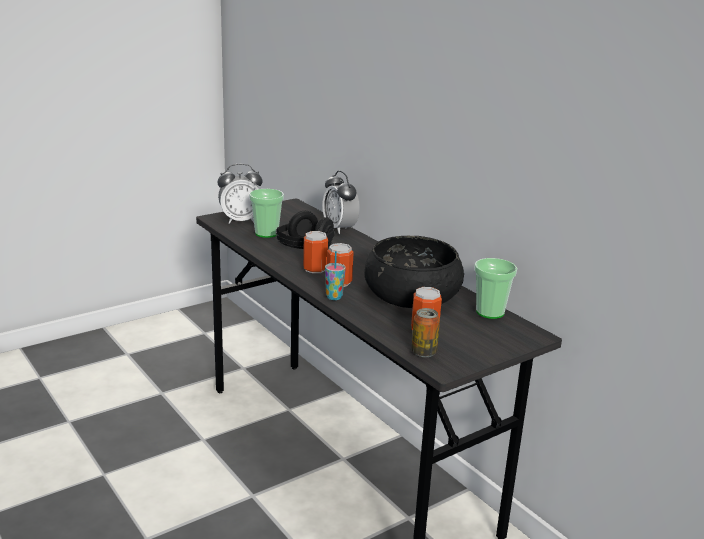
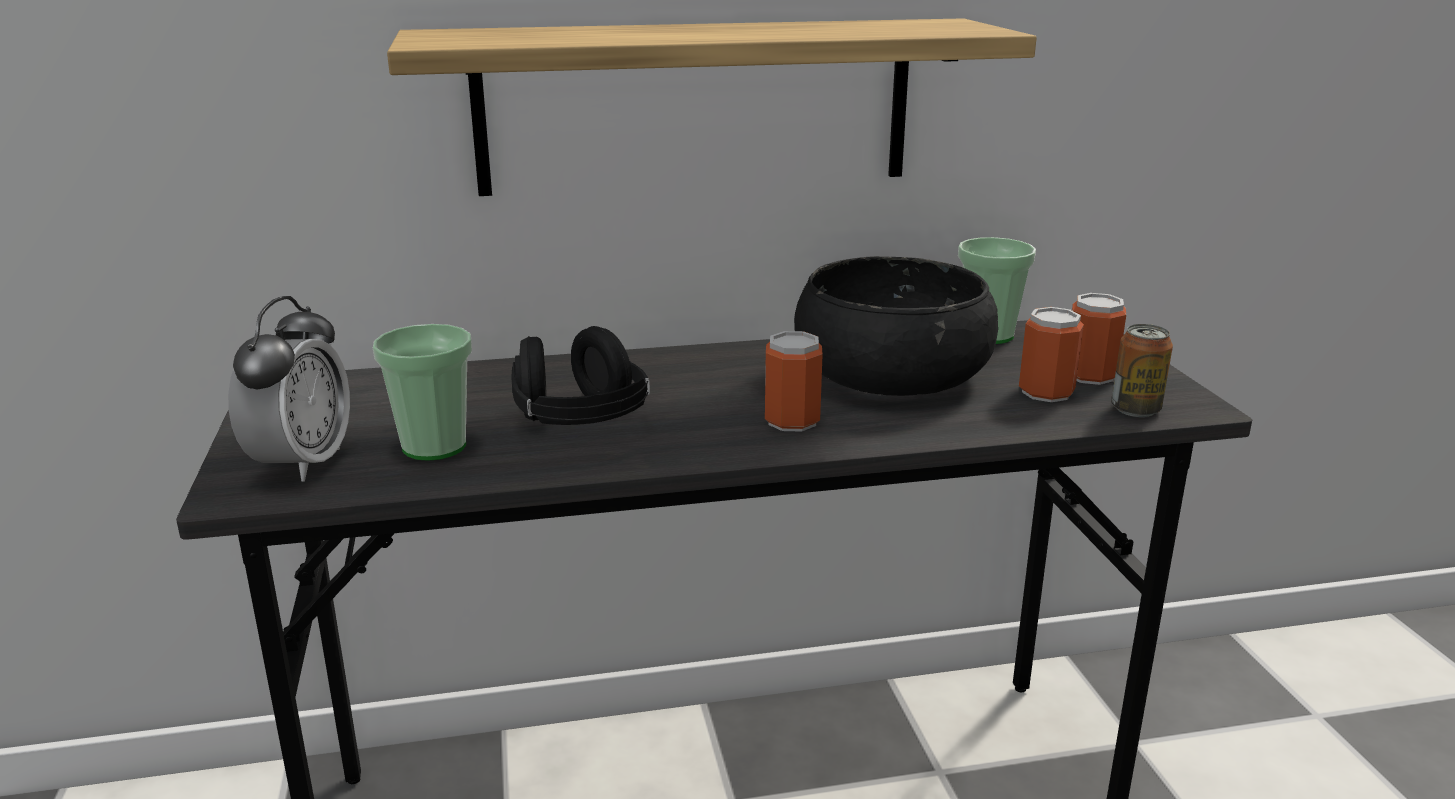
camera: 65 degrees left, 0 degrees up
can [303,231,328,273] -> can moved to [1072,293,1126,385]
alarm clock [322,171,360,234] -> none
cup [325,251,346,300] -> none
none -> shelf [387,18,1037,196]

